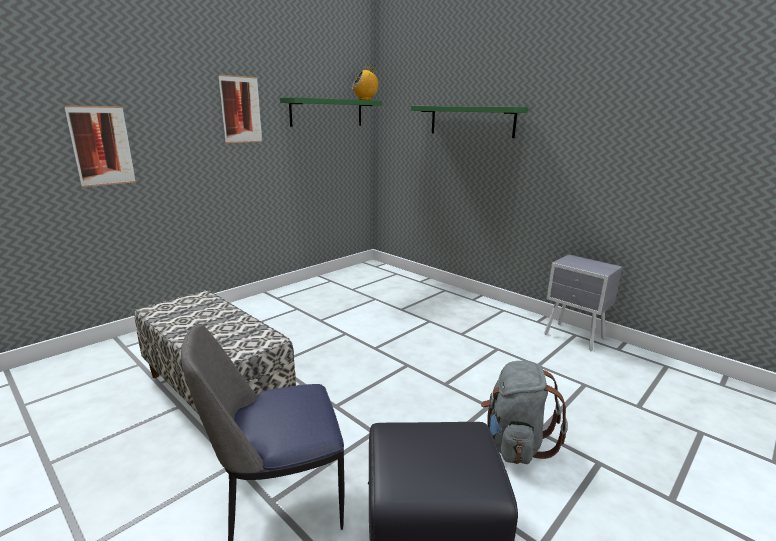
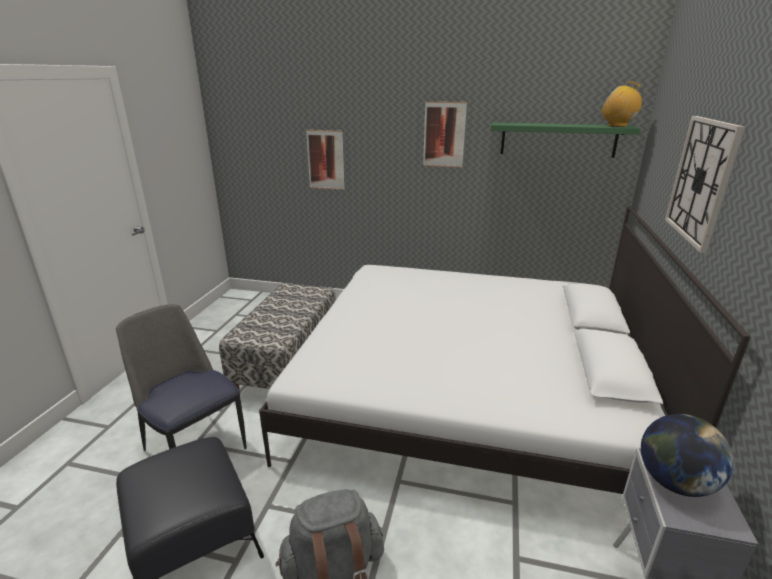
camera: 60 degrees right, 5 degrees up
green shelf [411,106,528,138] -> wall clock [665,116,745,253]
none -> white bed [259,206,751,494]
none -> globe [641,414,734,497]

